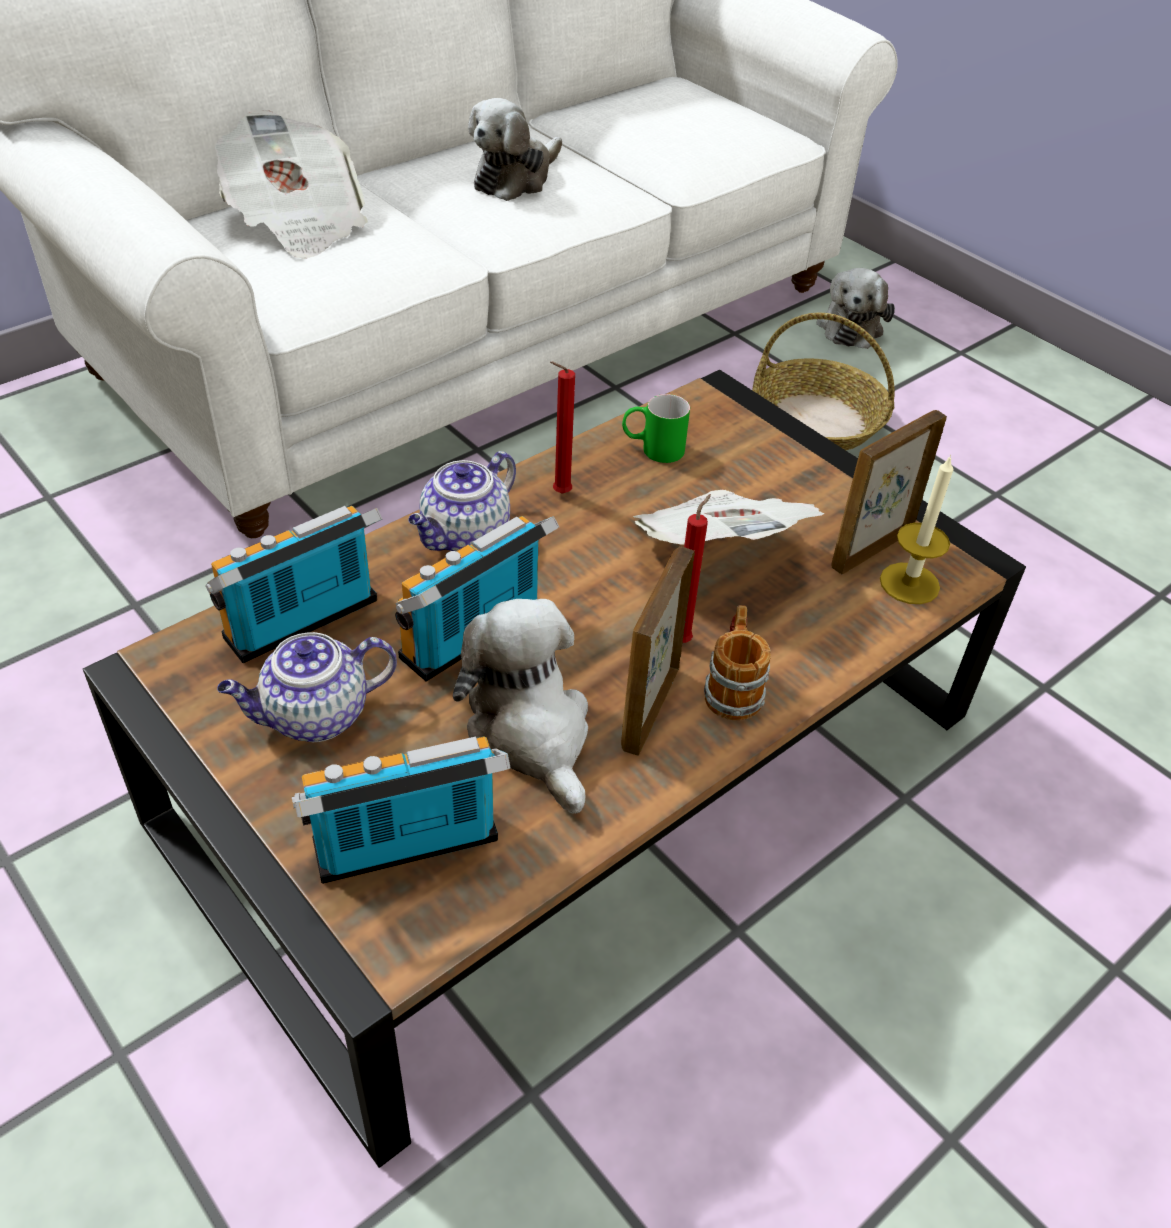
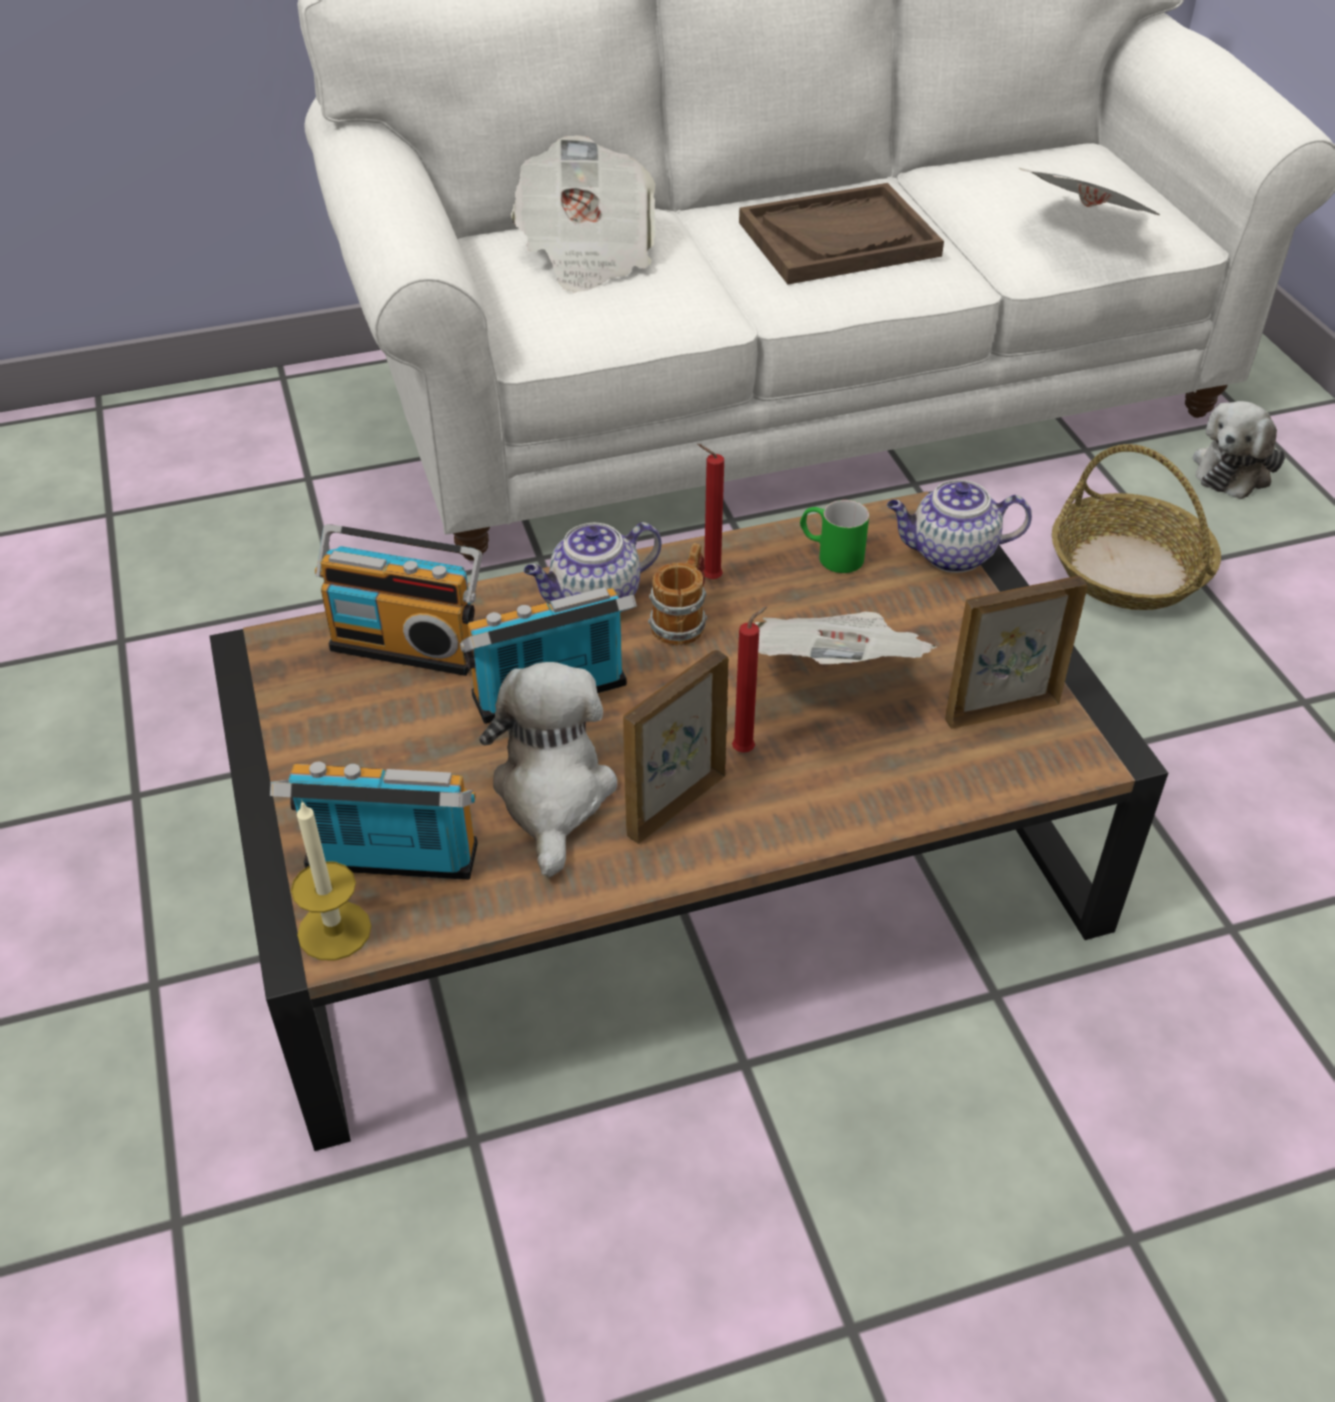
camera: 25 degrees right, 0 degrees up
radio [206,506,382,663] -> radio turned 150 degrees counterclockwise [315,524,482,676]
teapot [217,632,397,742] -> teapot moved to [887,480,1032,573]
plush toy [468,98,562,201] -> brown tray [739,183,944,284]
mug [704,605,771,720] -> mug moved to [648,543,707,646]
candle [880,454,953,604] -> candle moved to [291,800,371,961]
none -> newspaper [1018,168,1161,216]

